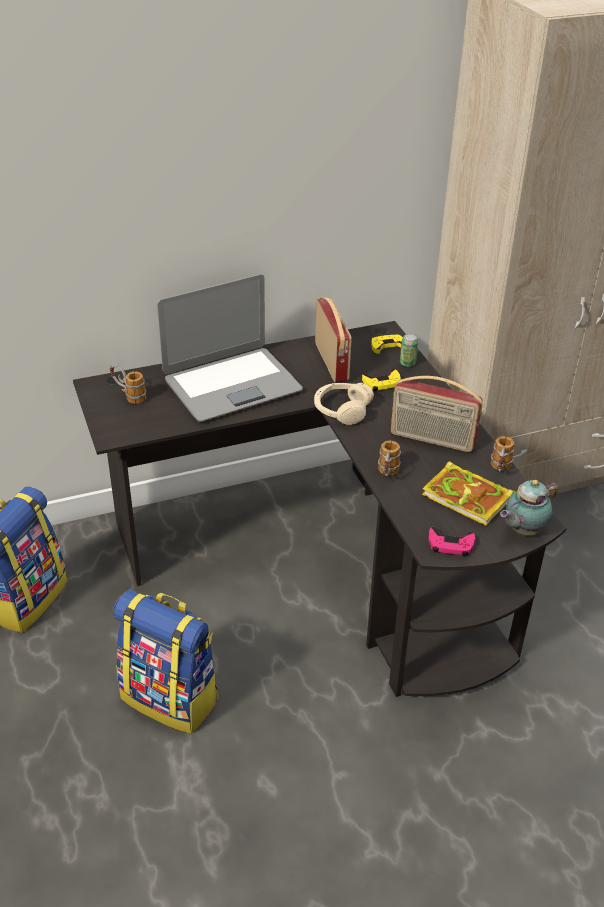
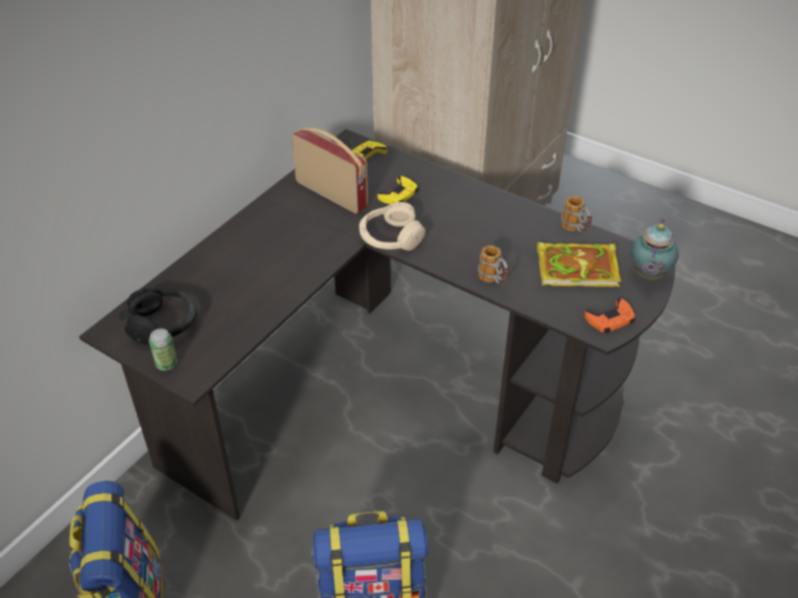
camera: 35 degrees left, 5 degrees up
mug [110,364,146,404] -> black headphones [125,288,197,345]
laptop [157,274,303,422] -> none
radio [391,376,483,452] -> none
can [400,334,418,367] -> can moved to [149,328,178,371]
pink game controller [428,527,475,556] -> orange game controller [584,298,635,333]

